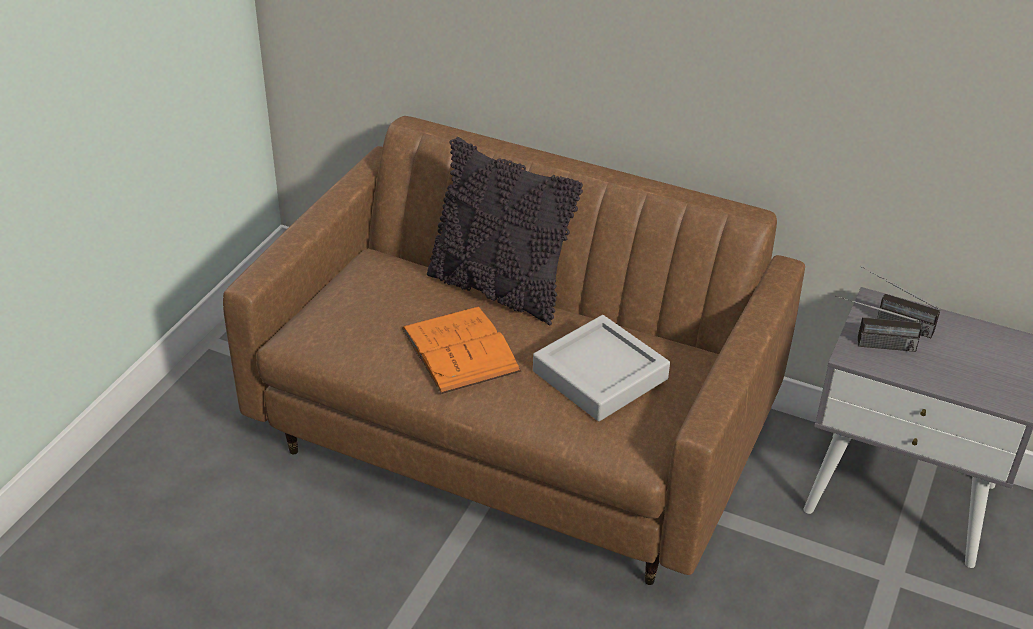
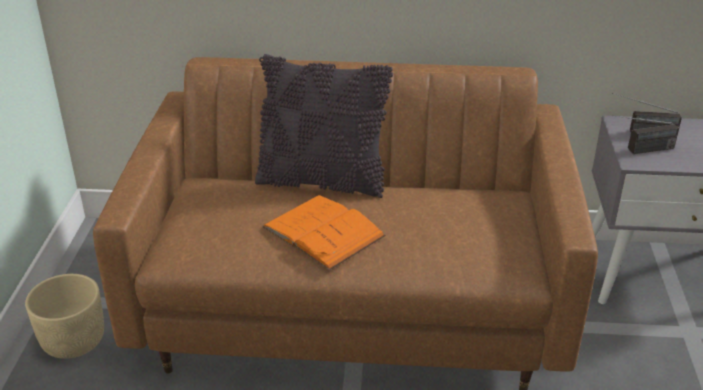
camera: 20 degrees left, 5 degrees down
grey tray [533,315,670,421] -> none
none -> beige planter [25,274,104,359]

